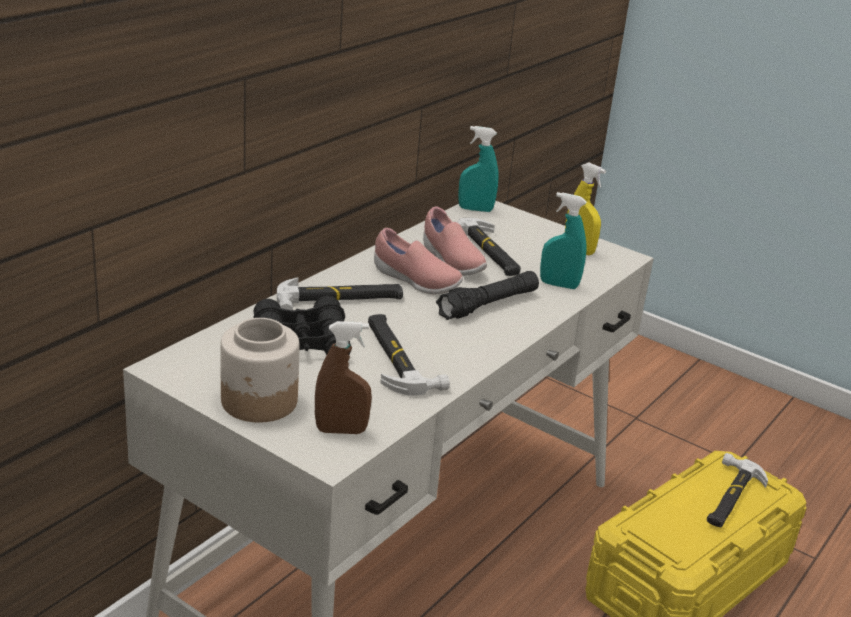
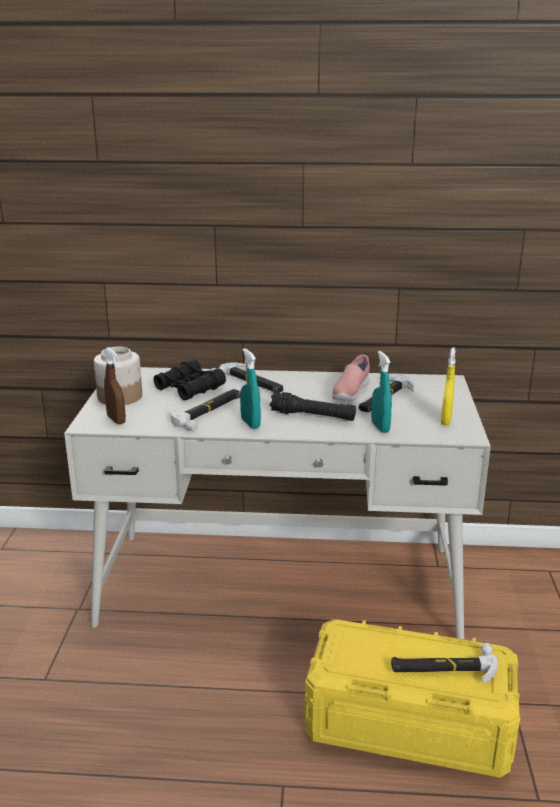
camera: 60 degrees right, 5 degrees down
pink shoe [374,228,463,294] -> none
turquoise spray bottle [458,126,499,212] -> turquoise spray bottle moved to [240,348,261,429]

